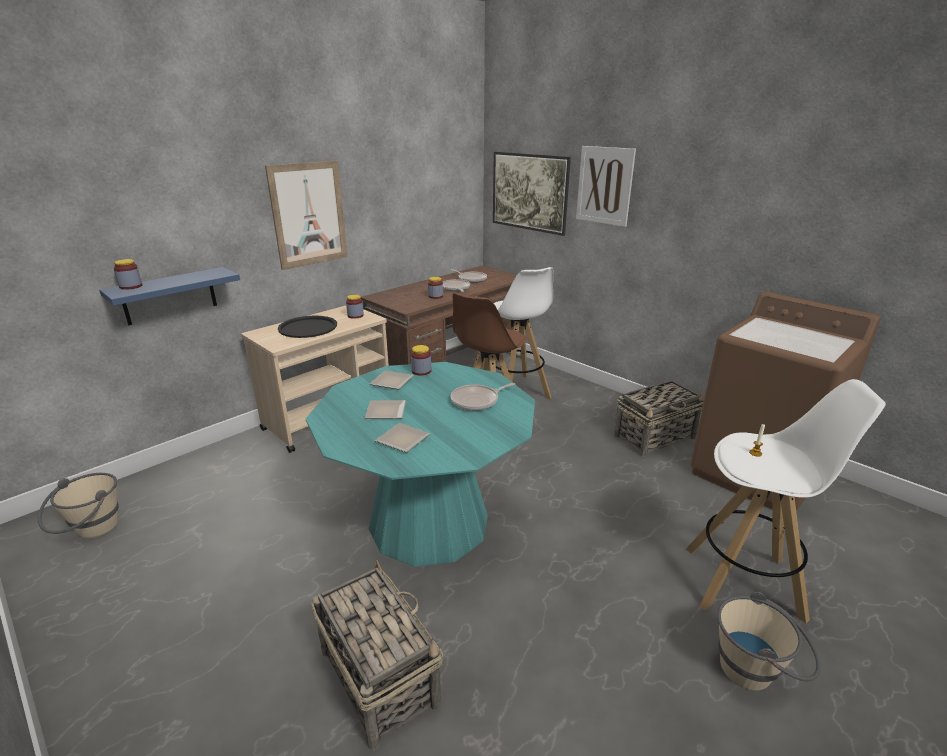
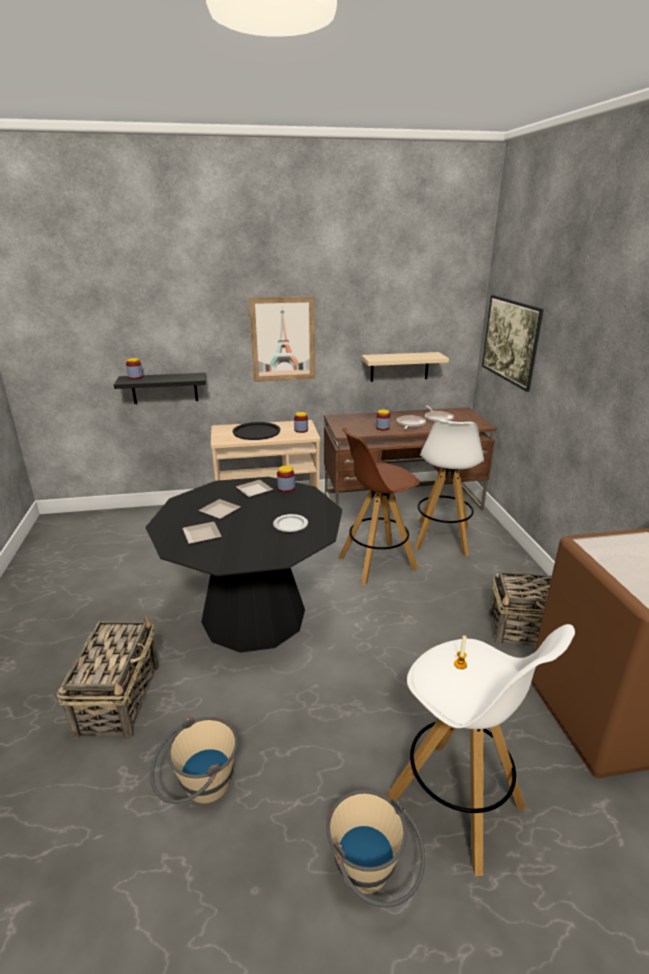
camera: 35 degrees right, 0 degrees up
beige bucket [38,473,119,538] -> beige bucket moved to [150,717,238,804]
blue shelf [99,267,240,325] -> black shelf [114,373,207,404]
turquoise dining table [306,362,535,567] -> black dining table [146,477,342,653]
frying pan [451,383,515,411] -> plate [273,514,308,532]
picture [576,146,636,227] -> none
none -> beige shelf [361,352,449,382]

